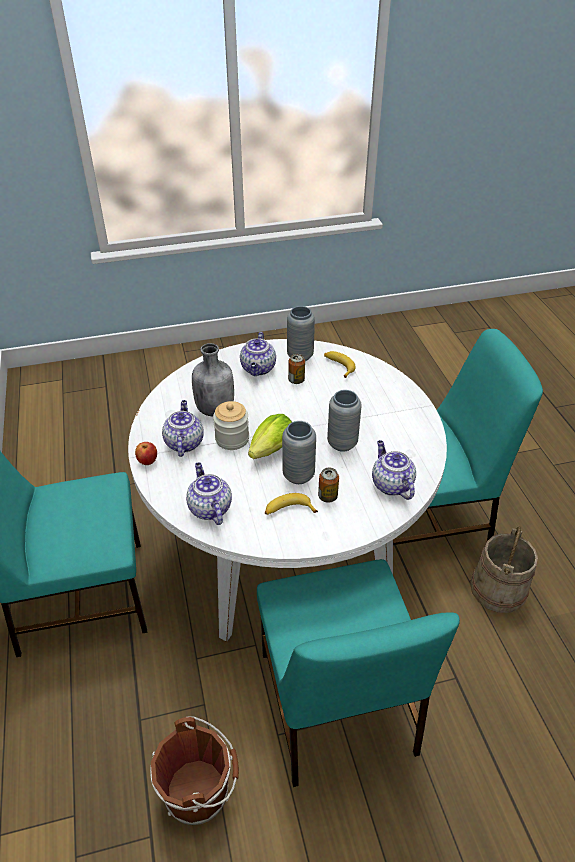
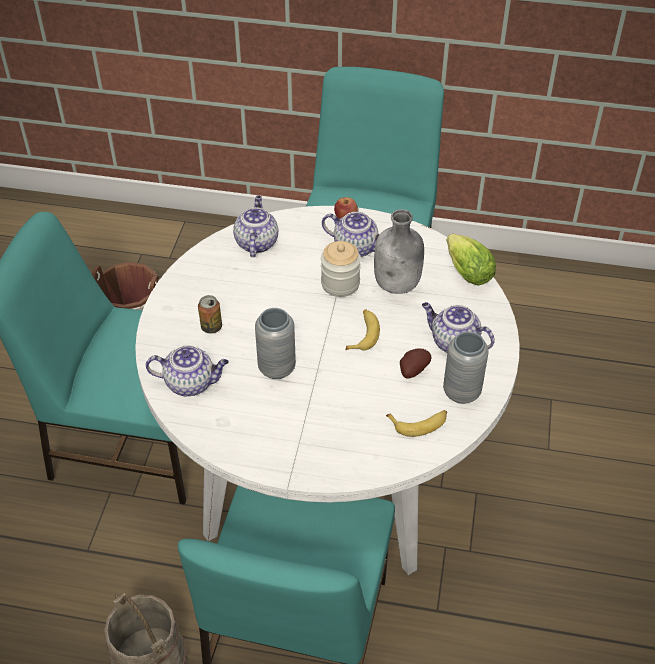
camera: 115 degrees right, 5 degrees up
teapot [186,462,232,525] -> teapot turned 90 degrees counterclockwise [233,196,278,257]
lettuce [248,414,292,459] -> lettuce moved to [446,234,496,286]
banana [265,493,318,515] -> banana moved to [346,309,380,351]
grey vase [282,421,316,484] -> none
can [288,354,305,384] -> potato [400,348,431,379]

